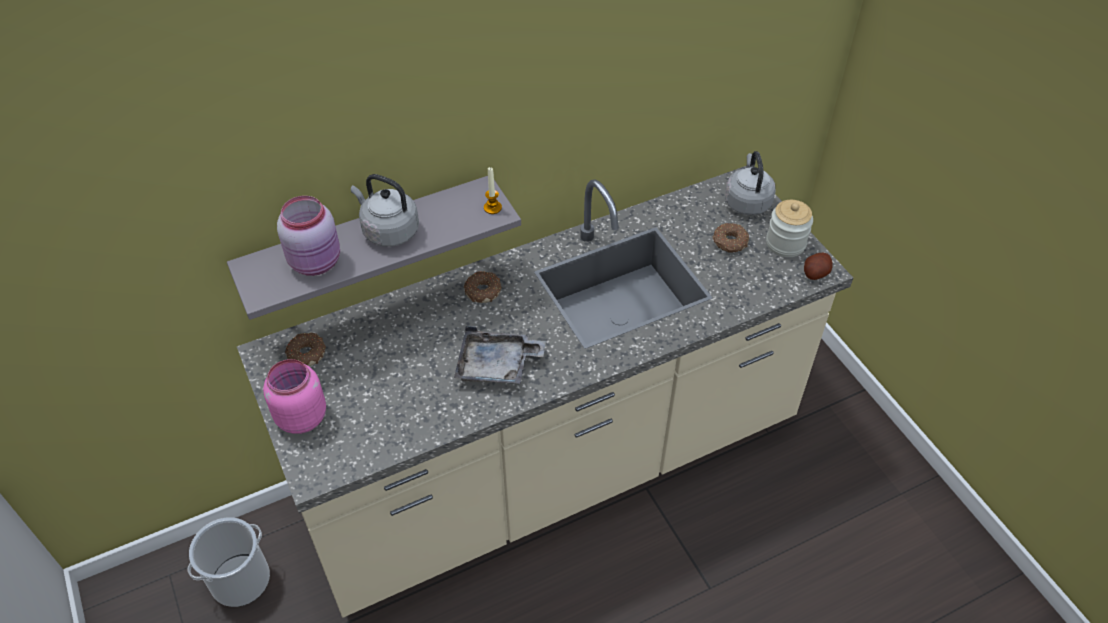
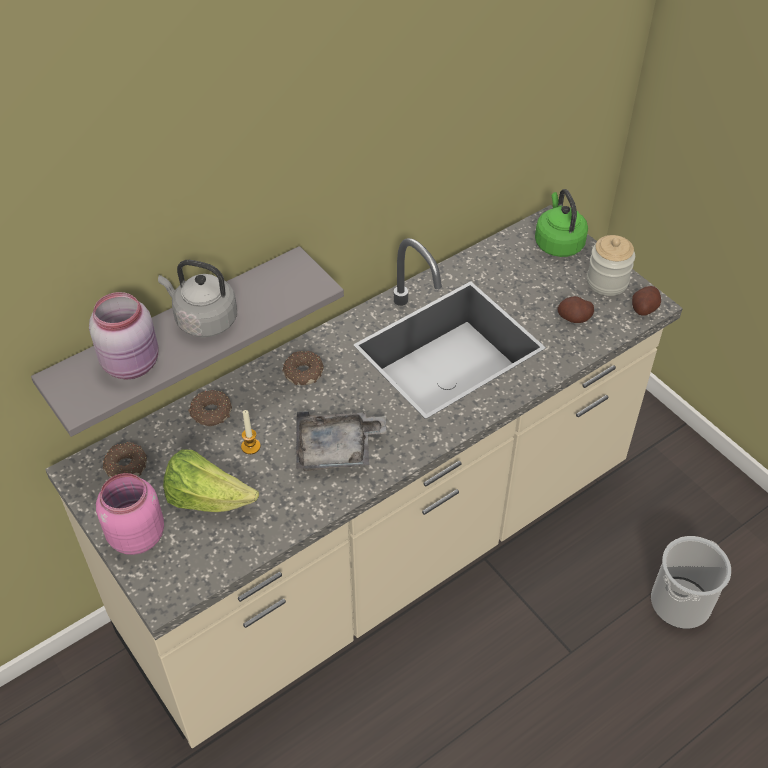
camera: 10 degrees left, 0 degrees up
bucket [187,517,270,607] -> bucket moved to [651,536,731,629]
candle [484,167,502,214] -> candle moved to [241,410,261,454]
donut [713,223,749,253] -> donut moved to [188,390,232,426]
grey kettle [725,151,776,215] -> green kettle [535,189,588,257]
none -> lettuce [163,449,259,512]
none -> potato [558,296,594,323]

